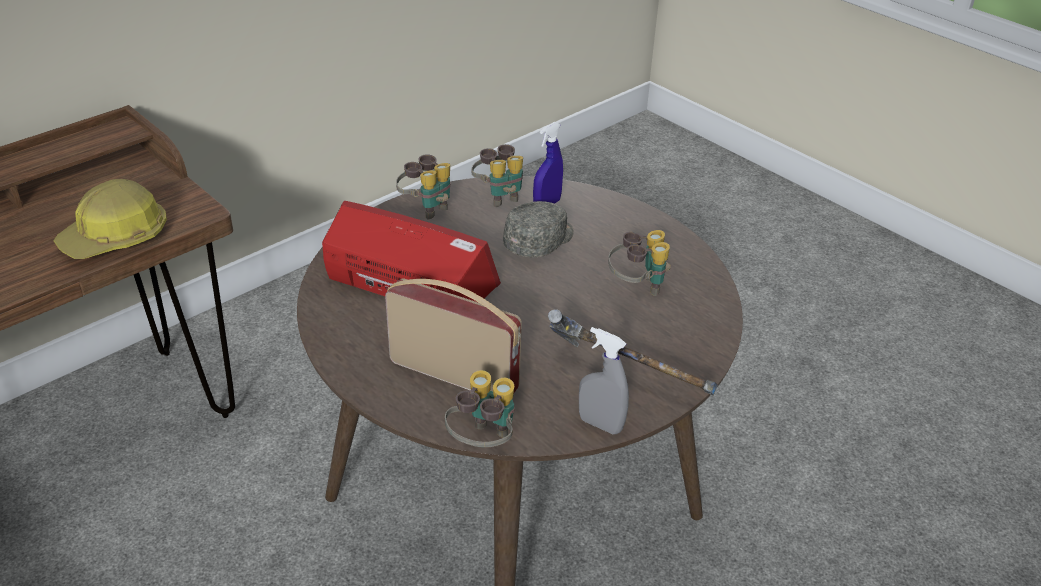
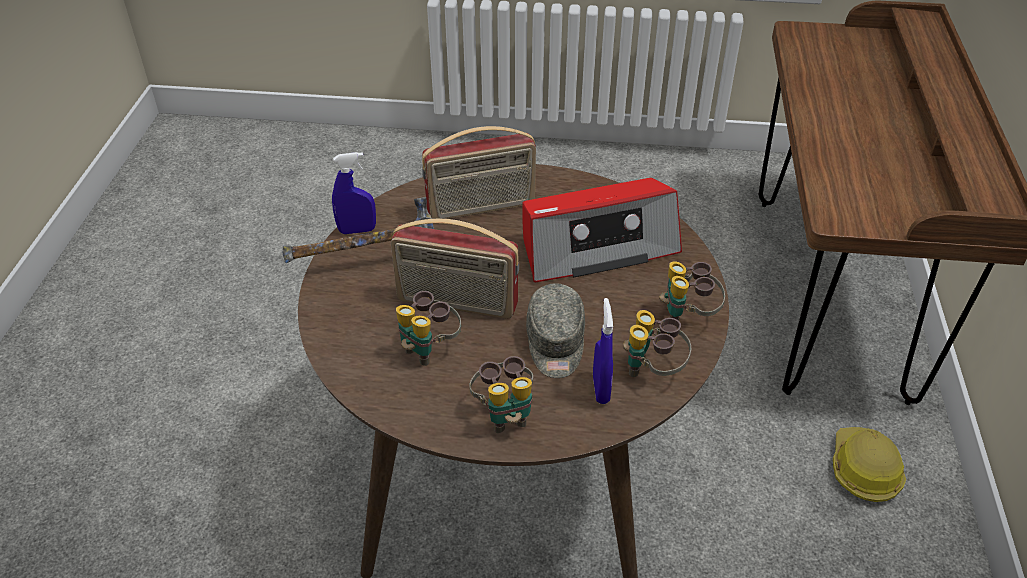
camera: 140 degrees right, 5 degrees up
hard hat [54,179,167,259] -> hard hat moved to [833,427,906,502]
binoculars [445,370,514,447] -> binoculars moved to [470,356,533,433]
grey spray bottle [579,327,629,434] -> blue spray bottle [332,152,376,234]
none -> radio [391,219,519,319]

